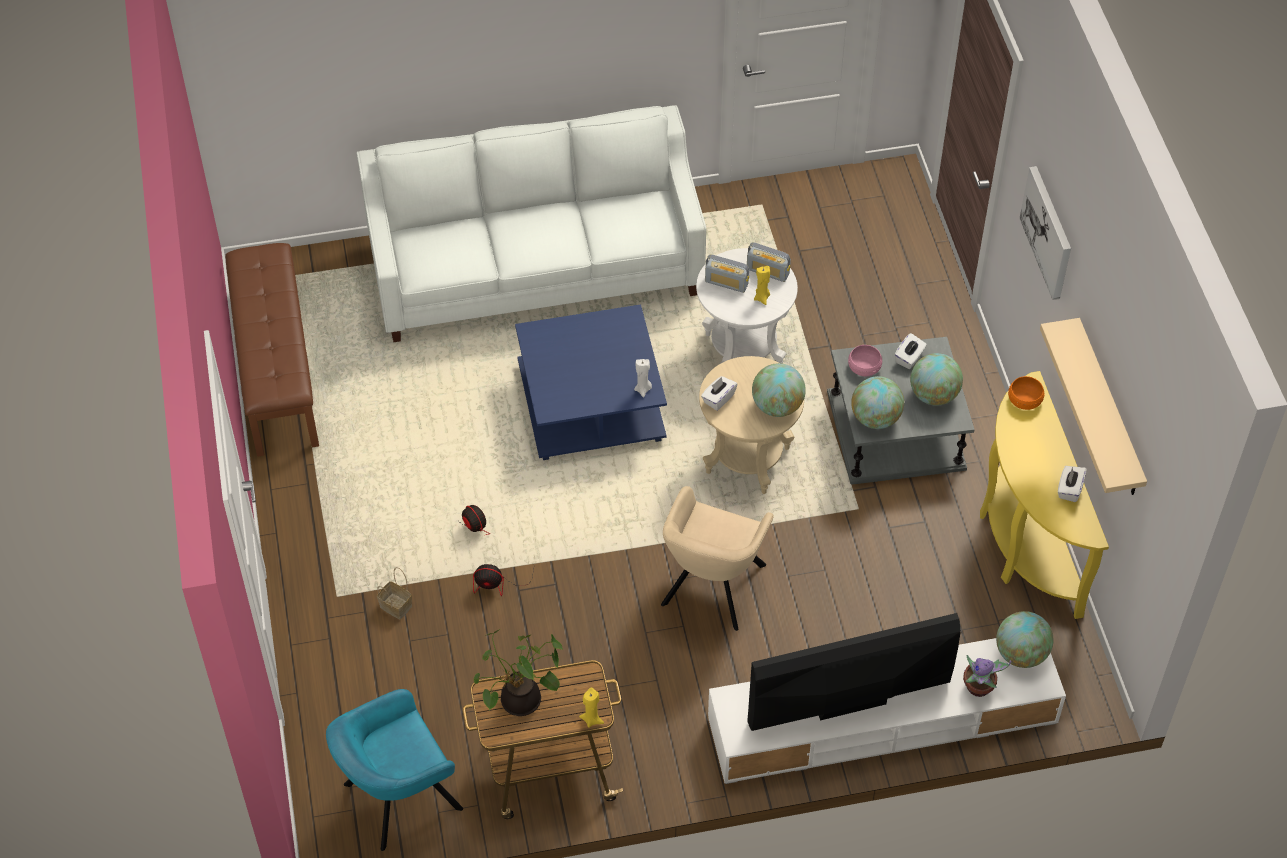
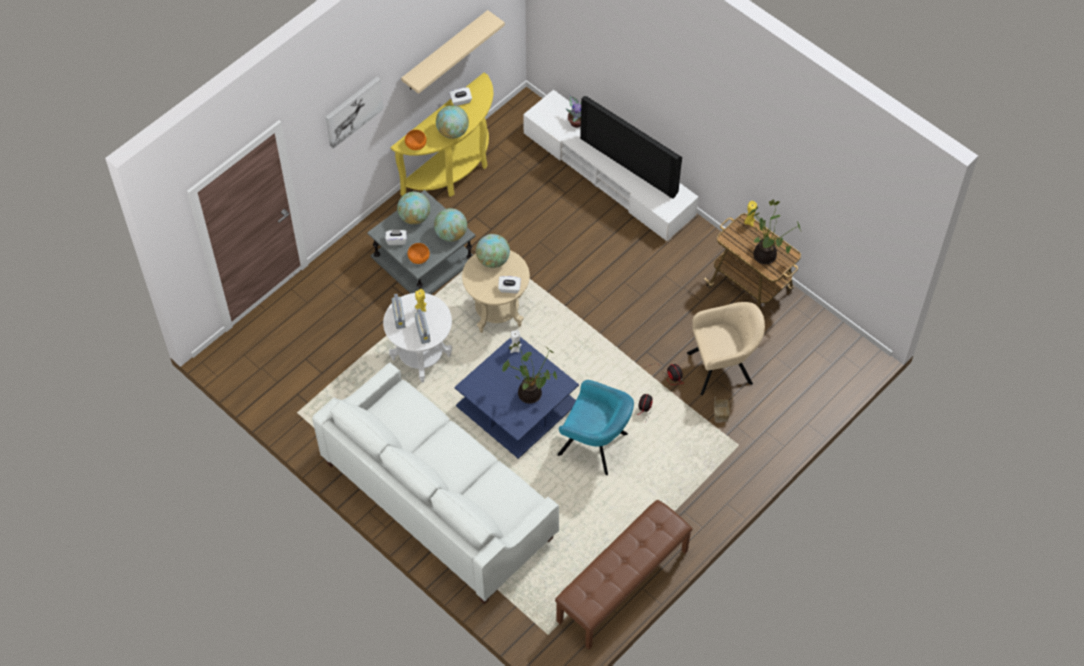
camera: 125 degrees left, 5 degrees up
turquoise armchair [326,689,463,851] -> turquoise armchair moved to [557,380,634,475]
beige armchair [661,486,774,631] -> beige armchair moved to [687,302,765,395]
pink bowl [848,345,882,377] -> orange bowl [408,243,430,264]
globe [996,611,1053,668] -> globe moved to [436,105,469,139]
none -> potted plant [502,341,557,404]

